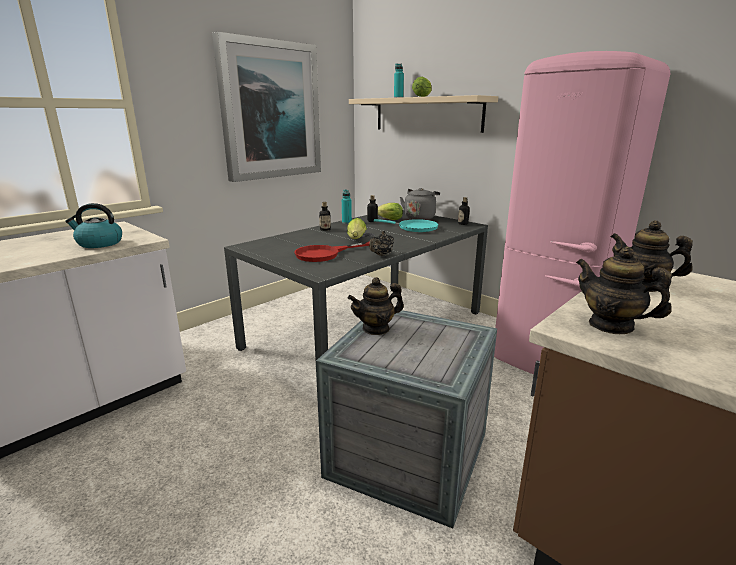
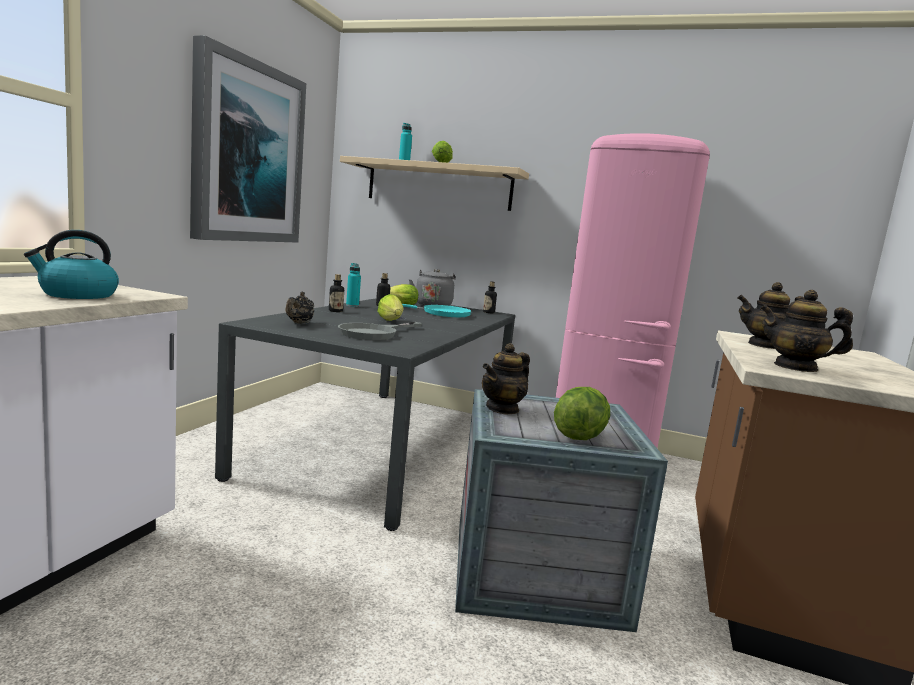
camera: 25 degrees left, 10 degrees down
red frying pan [294,241,370,262] -> grey frying pan [338,322,422,340]
black teapot [369,231,394,256] -> black teapot moved to [286,292,314,324]
none -> lettuce [554,387,610,440]

